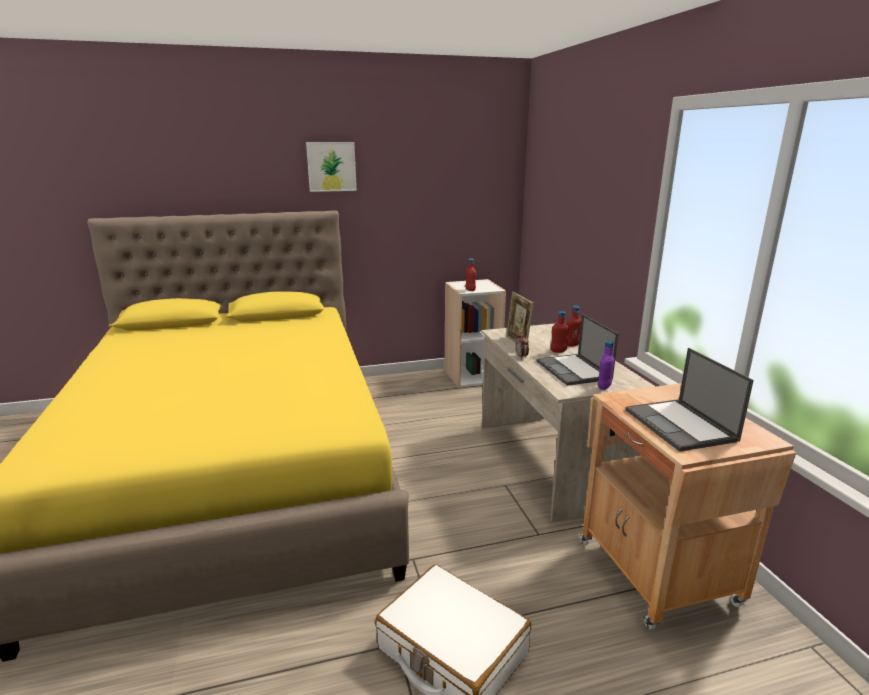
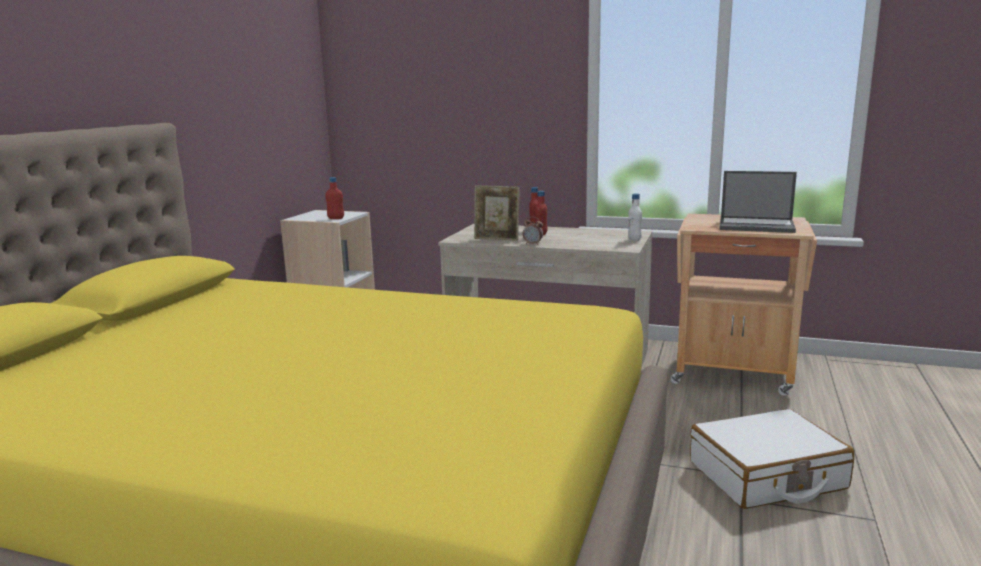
camera: 55 degrees left, 5 degrees down
picture [306,142,357,192] -> none
laptop [537,314,618,386] -> none
purple bottle [598,341,614,390] -> white bottle [628,193,642,241]

